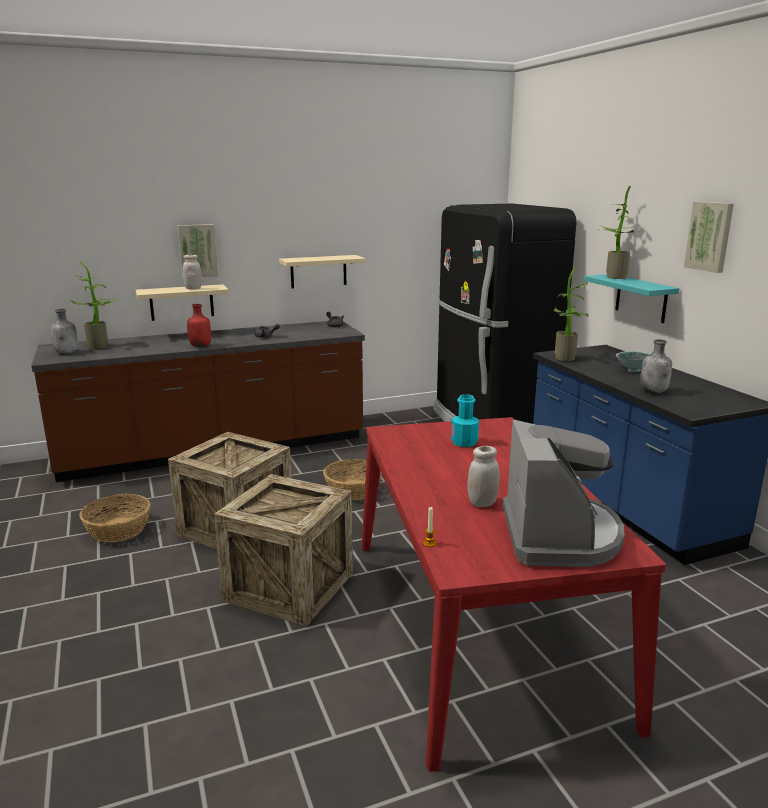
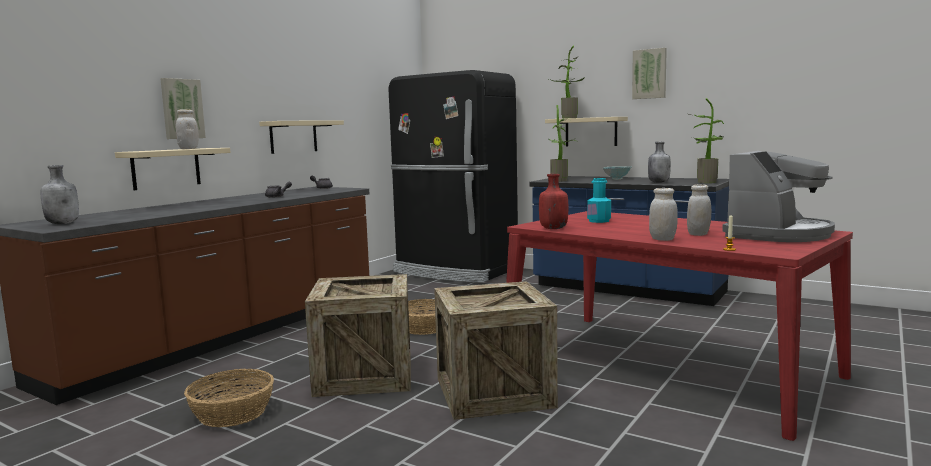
camera: 35 degrees left, 10 degrees down
potted plant [70,261,118,349] -> potted plant moved to [688,98,724,183]
red bottle [187,304,211,347] -> red bottle moved to [539,174,568,229]
coffee machine [503,420,625,567] -> coffee machine turned 75 degrees clockwise [722,151,835,242]
turquoise shelf [584,274,679,323] -> beige shelf [545,117,628,147]
none -> white jar [649,188,678,241]

